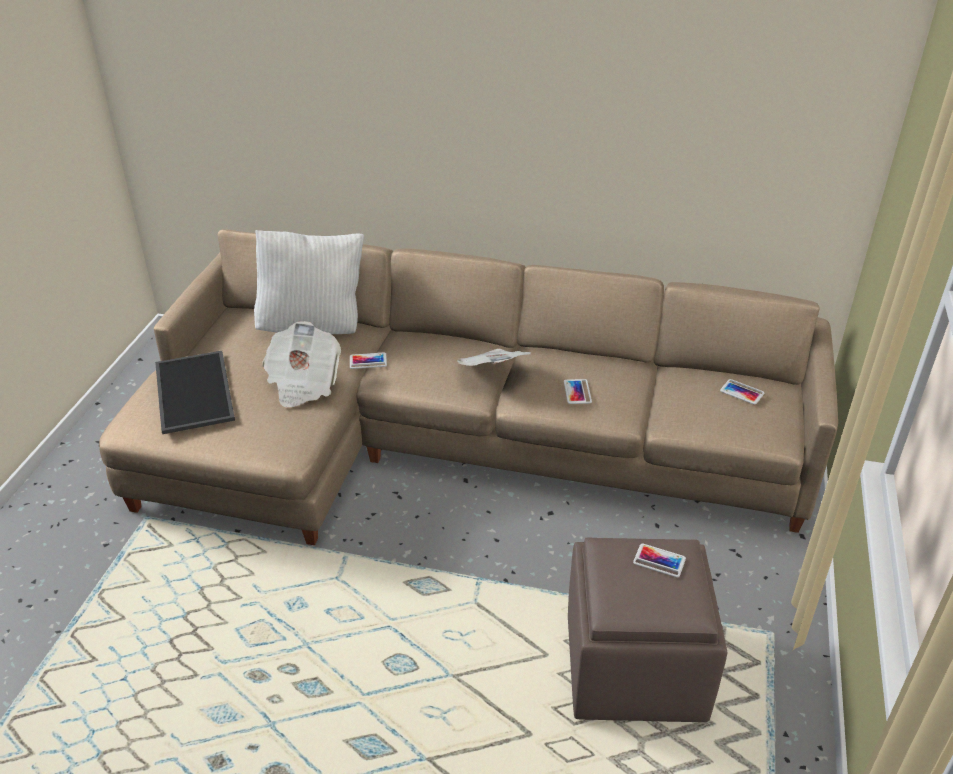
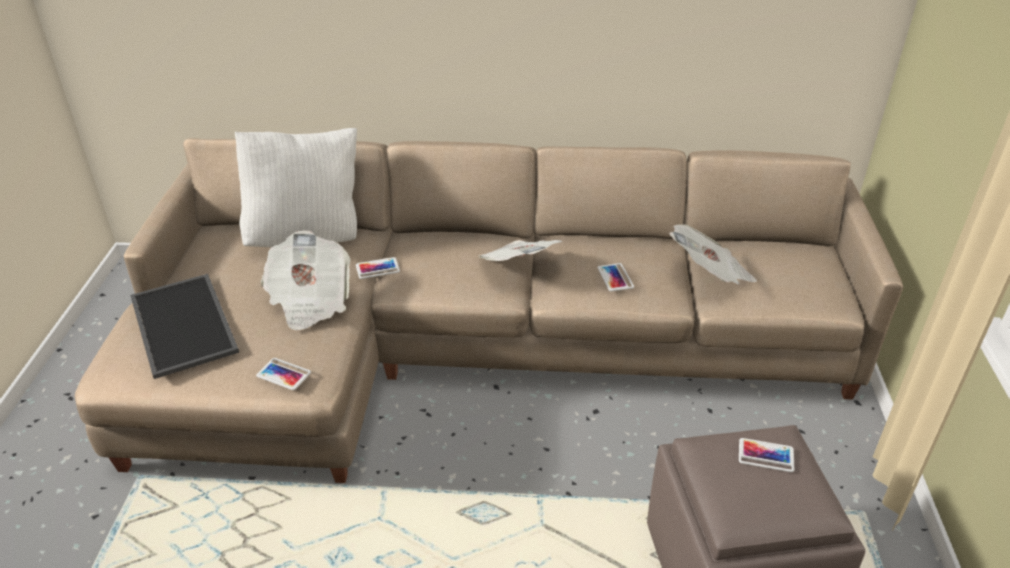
camera: 10 degrees left, 0 degrees up
phone [720,379,764,405] -> phone moved to [256,358,311,390]
none -> newspaper [669,224,757,285]

